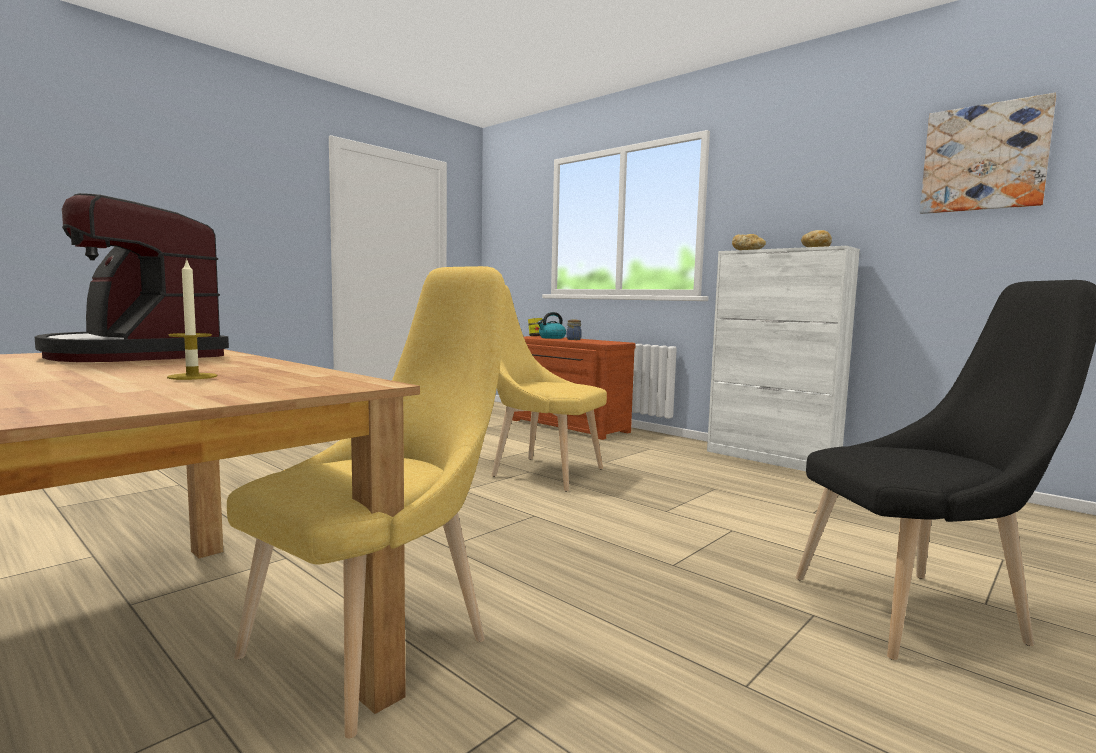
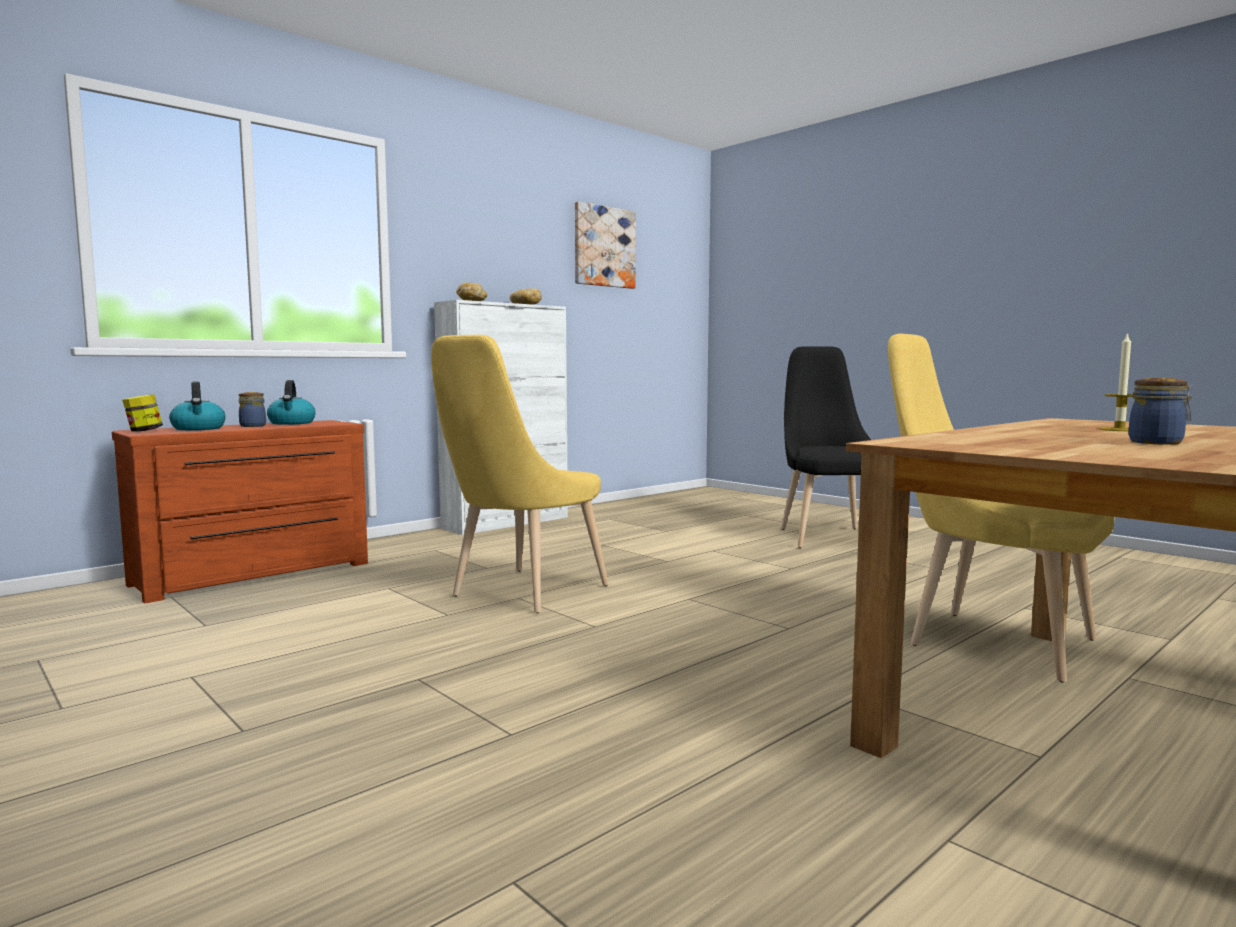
camera: 85 degrees left, 0 degrees up
coffee machine [35,193,229,362] -> none
none -> kettle [267,380,316,425]
none -> jar [1129,378,1193,445]

